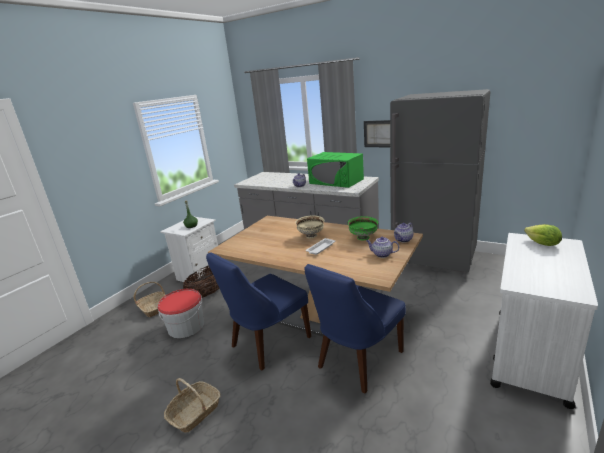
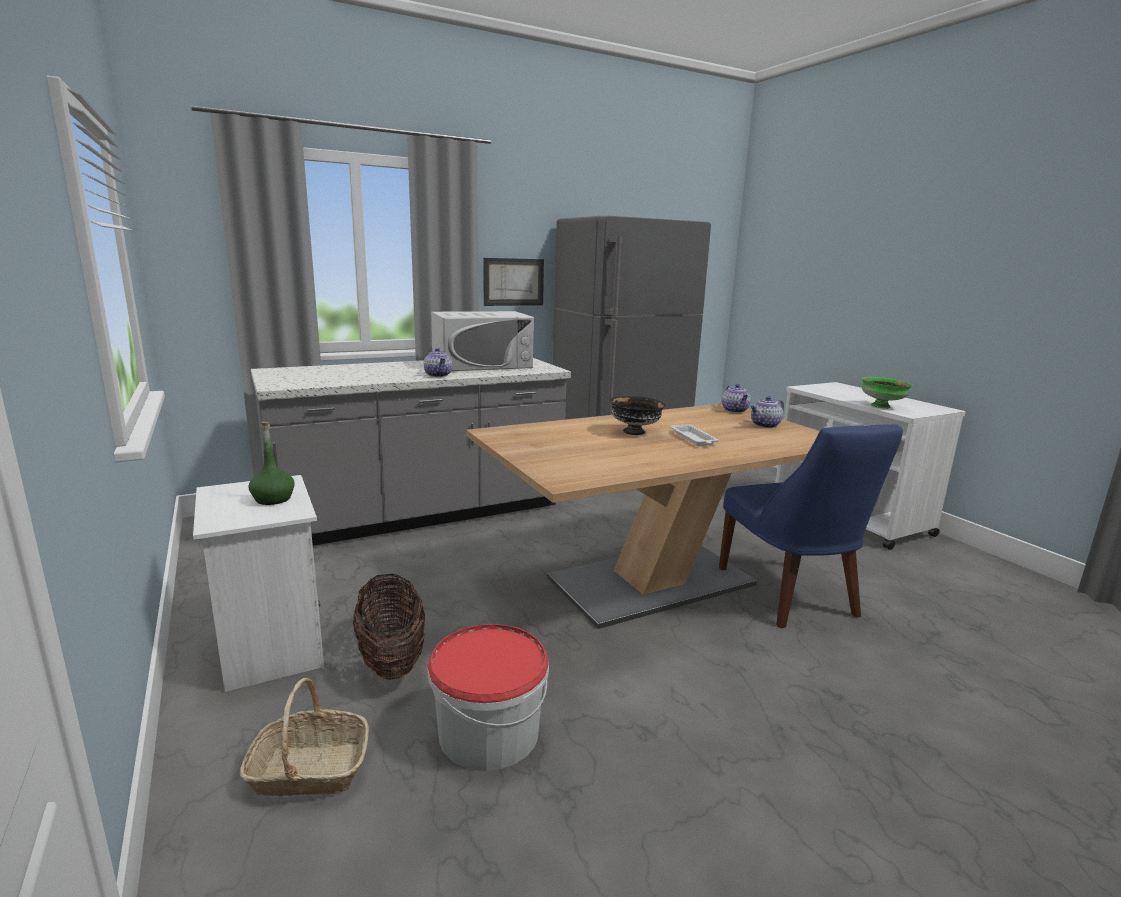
camera: 60 degrees left, 5 degrees down
basket [164,378,220,433] -> none
blue chair [206,252,311,370] -> none
beige bowl [295,215,324,239] -> black bowl [610,396,665,435]
green microwave [307,152,364,188] -> white microwave [431,311,534,371]
green bowl [348,216,378,240] -> green bowl moved to [861,377,912,409]
lettuce [524,224,562,246] -> none

